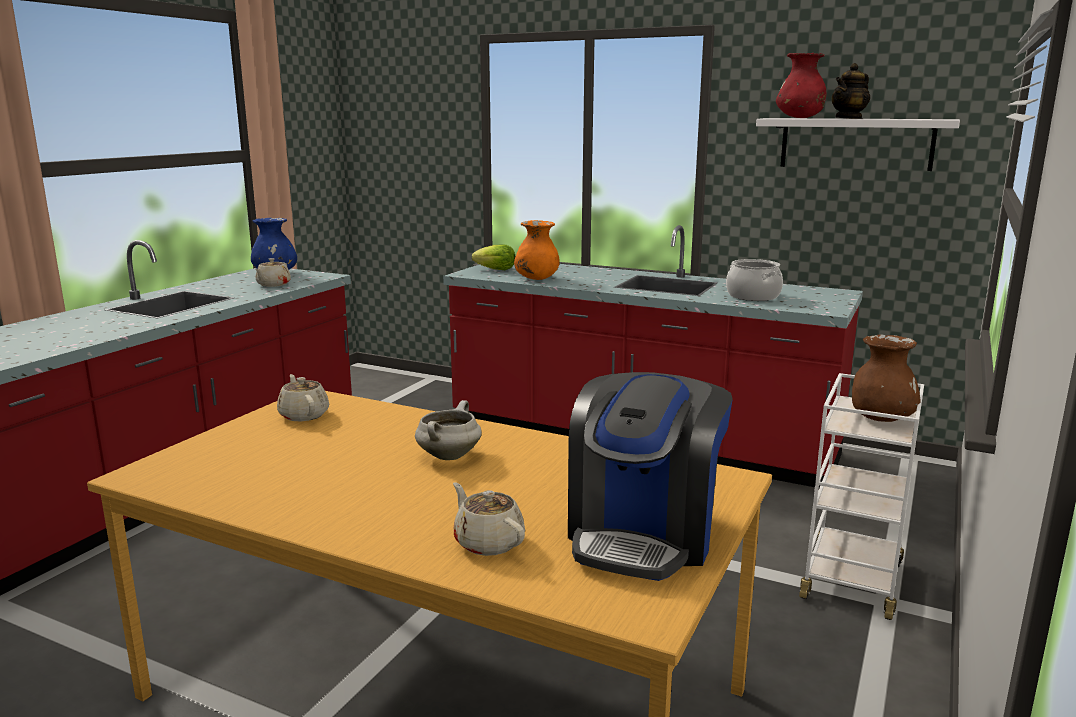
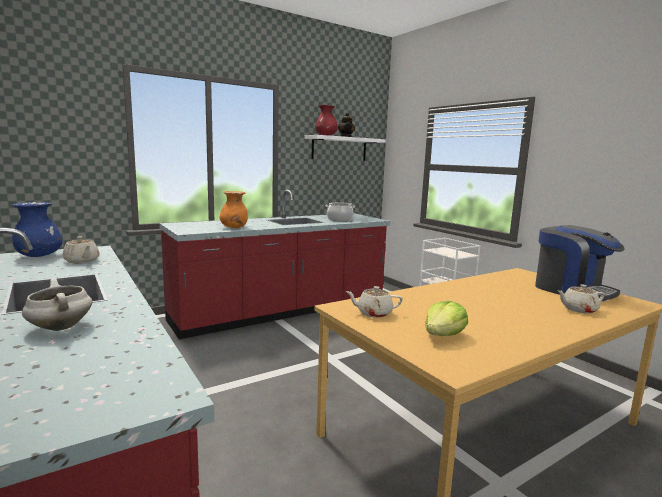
camera: 60 degrees left, 5 degrees down
white cooking pot [415,400,482,460] -> white cooking pot moved to [22,279,92,331]
lettuce [472,244,515,270] -> lettuce moved to [425,301,468,336]
brown vase [852,334,920,422] -> none

